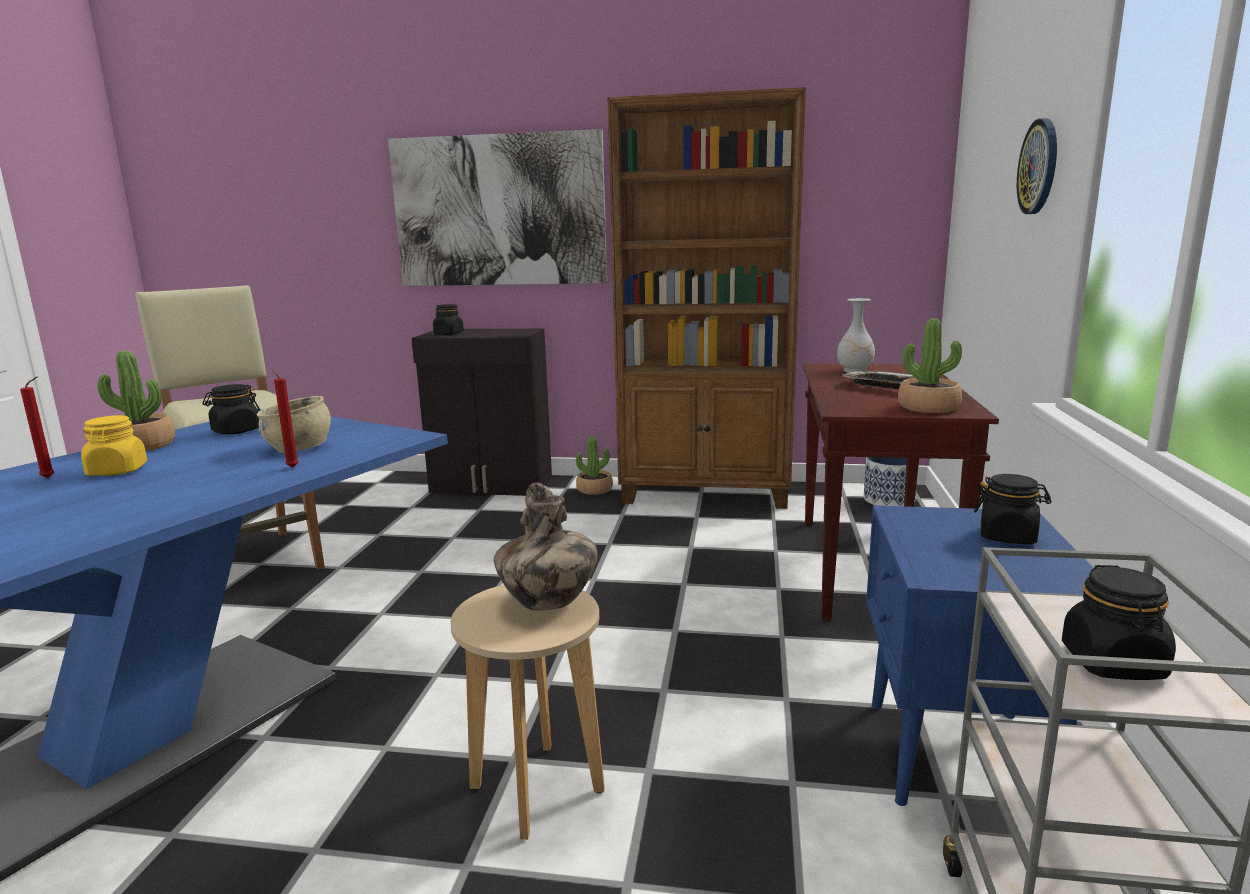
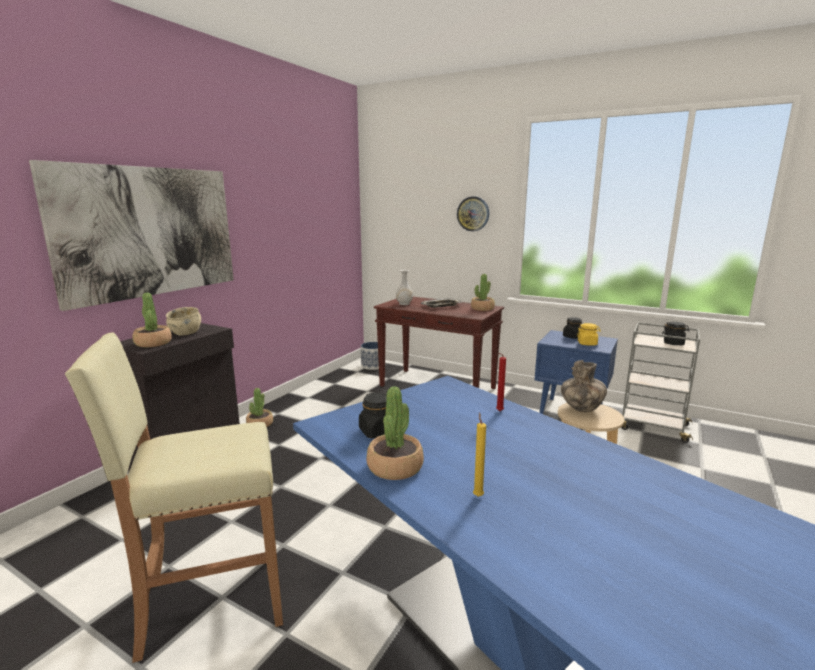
camera: 70 degrees left, 0 degrees up
red candle [20,377,54,478] -> yellow candle [473,412,486,497]
yellow jar [81,415,147,476] -> yellow jar moved to [577,323,601,346]
beige bowl [257,396,331,453] -> beige bowl moved to [166,307,201,336]
black jar [433,304,464,335] -> potted plant [132,293,172,347]
brown bookcase [607,87,806,509] -> none

